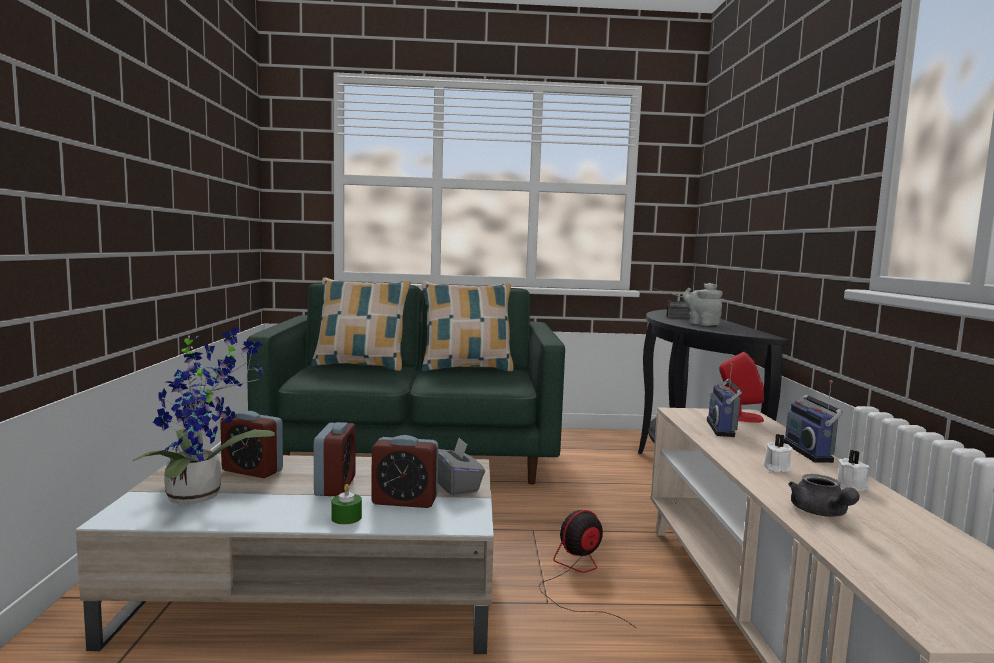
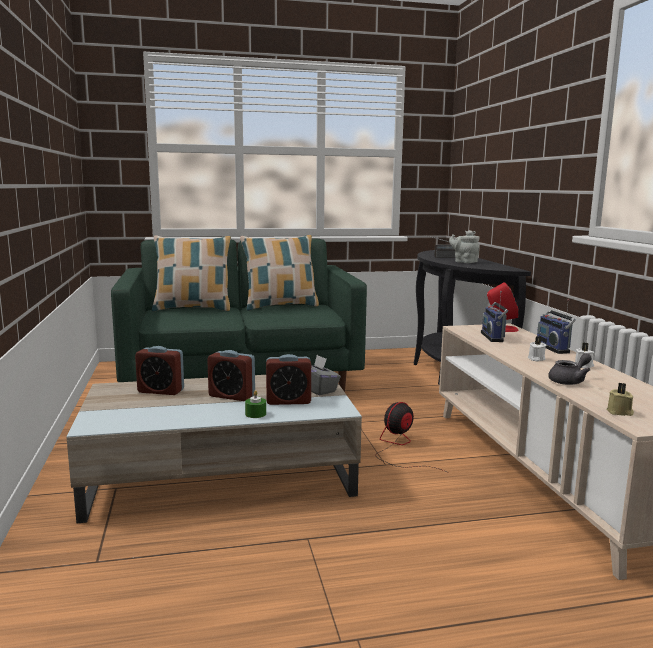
camera: 10 degrees left, 5 degrees up
potted plant [133,327,275,505] -> none
alarm clock [314,422,356,496] -> alarm clock turned 120 degrees clockwise [207,350,255,401]
grey teapot [788,474,860,517] -> grey teapot turned 105 degrees counterclockwise [548,353,592,385]
none -> beige candle [606,383,634,416]

